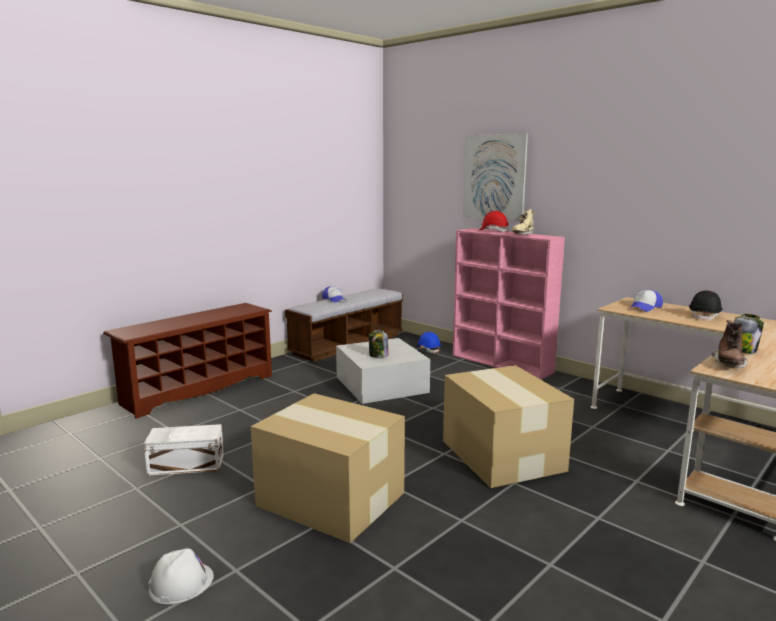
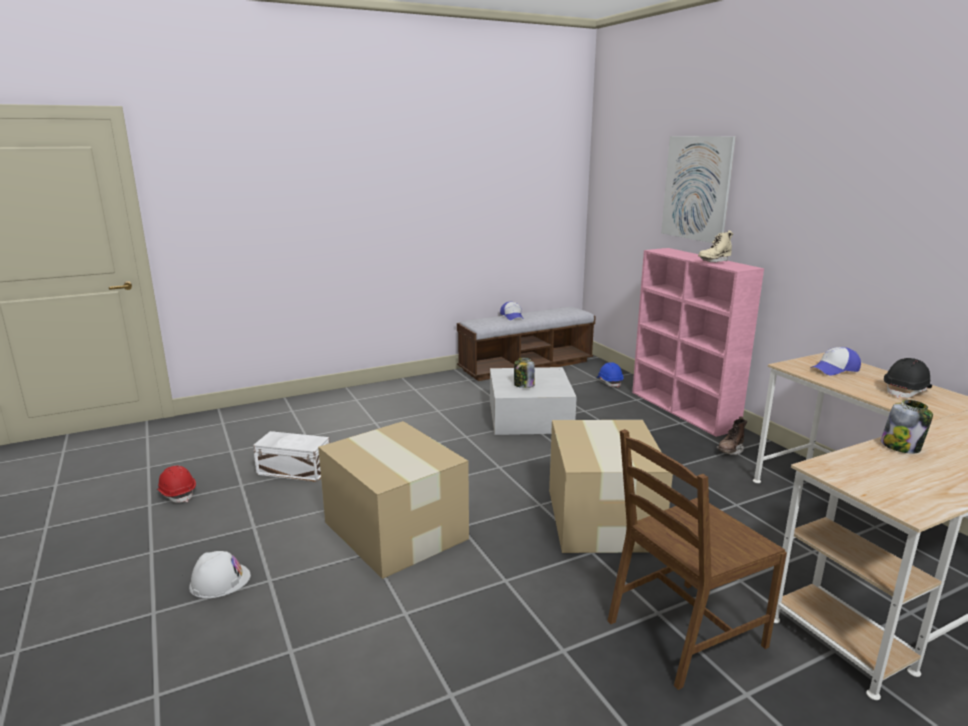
camera: 20 degrees right, 5 degrees up
brown shoe rack [103,303,272,419] -> none
red hard hat [478,211,509,232] -> red hard hat moved to [157,466,196,503]
brown boot [712,320,748,368] -> brown boot moved to [717,417,747,455]
none -> brown chair [607,429,787,690]

